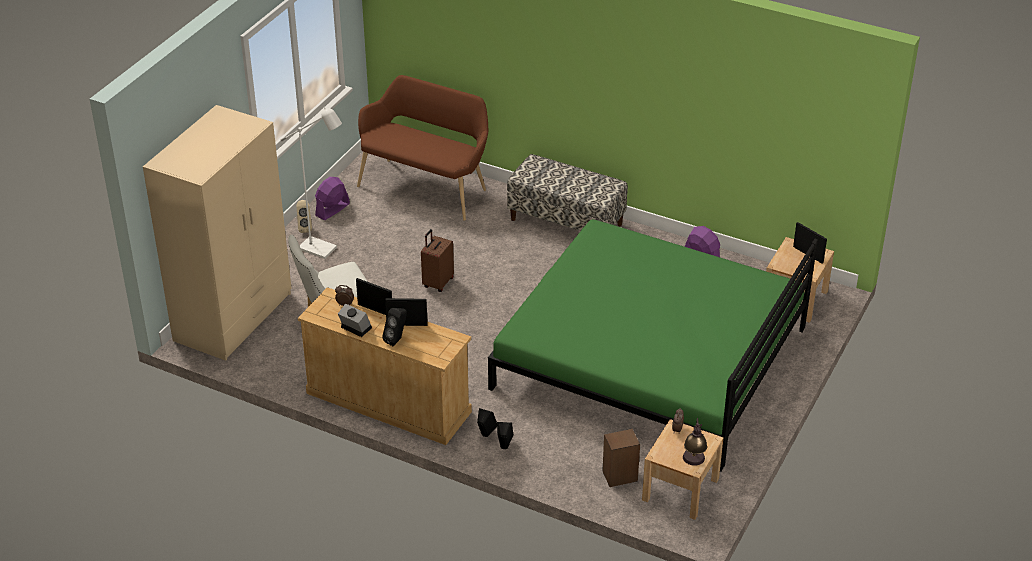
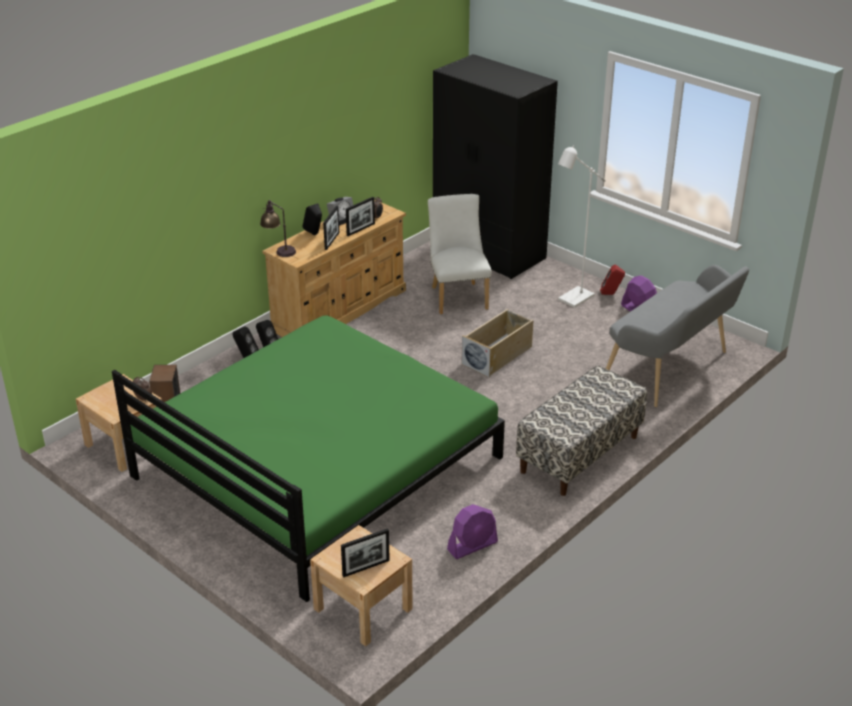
camera: 105 degrees right, 5 degrees down
beige wardrobe [143,105,292,361] -> black wardrobe [433,54,558,279]
beige speaker [296,200,312,233] -> red speaker [600,264,625,295]
brown bench [357,75,488,221] -> grey bench [606,265,749,407]
brown suitcase [421,229,454,292] -> beige storage box [462,309,534,378]
table lamp [683,418,707,466] -> table lamp moved to [260,200,296,257]

